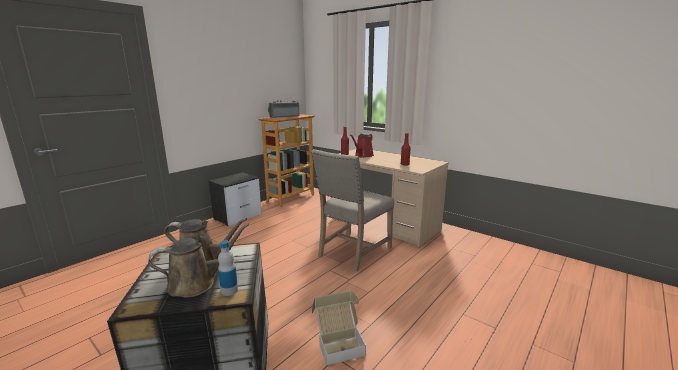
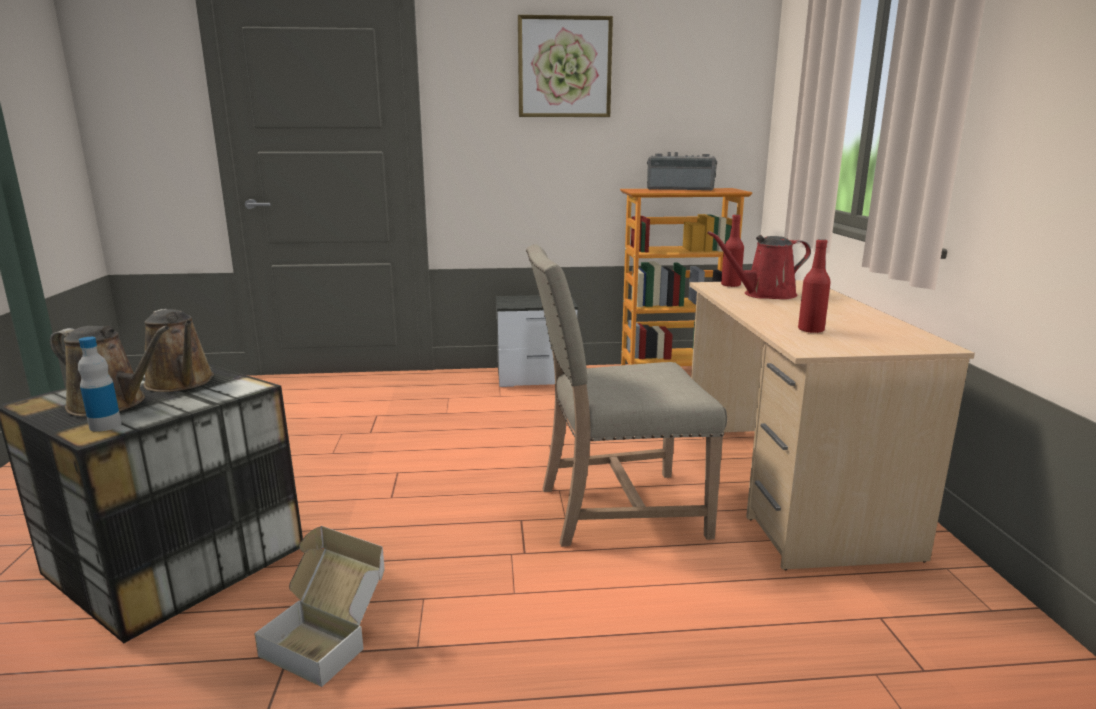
camera: 45 degrees right, 0 degrees up
none -> picture [518,15,613,117]

